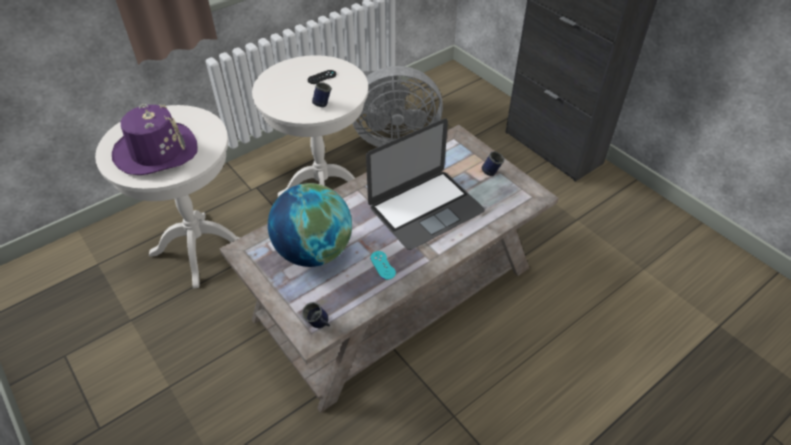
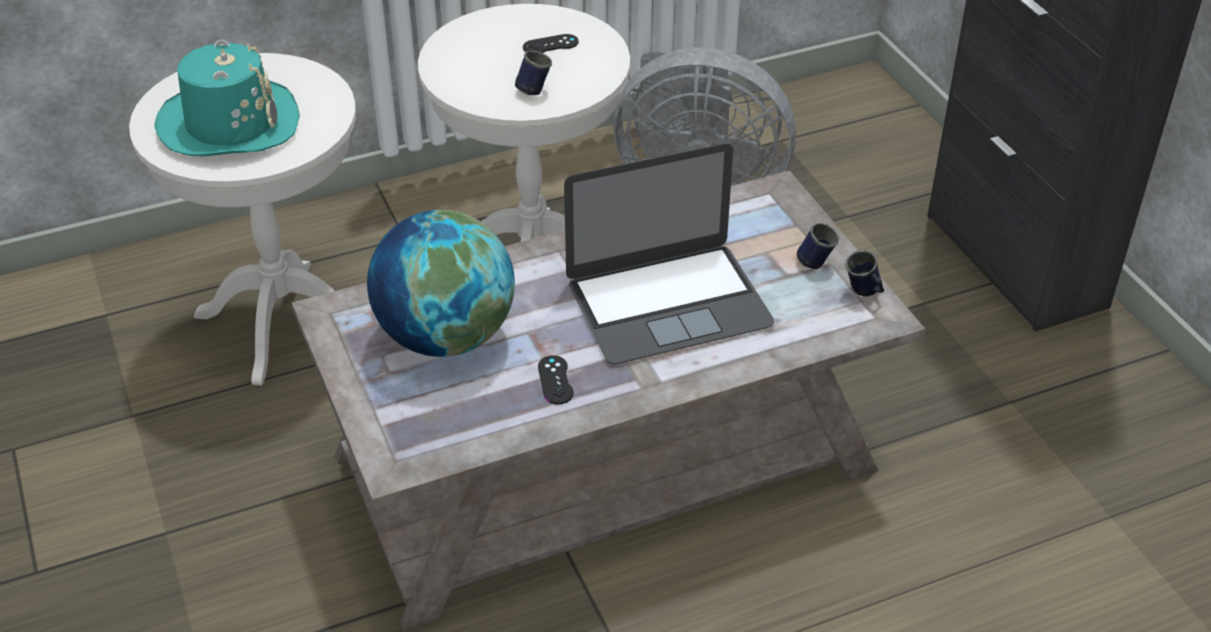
camera: 15 degrees right, 5 degrees down
purple hat [112,104,198,175] -> turquoise hat [154,39,300,156]
blue mug [302,302,330,328] -> blue mug moved to [845,250,884,297]
turquoise game controller [370,251,396,280] -> black game controller [538,355,574,404]

